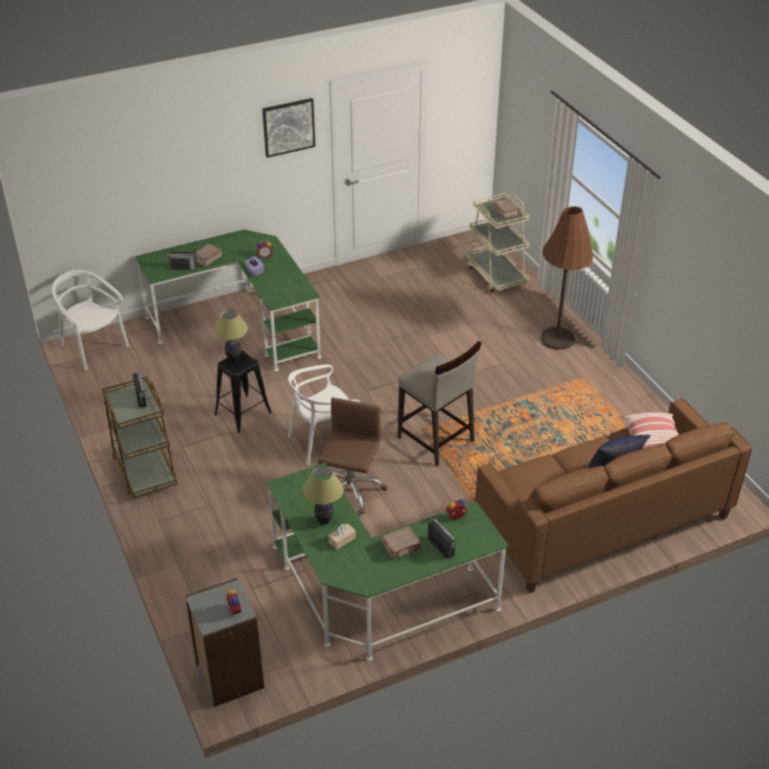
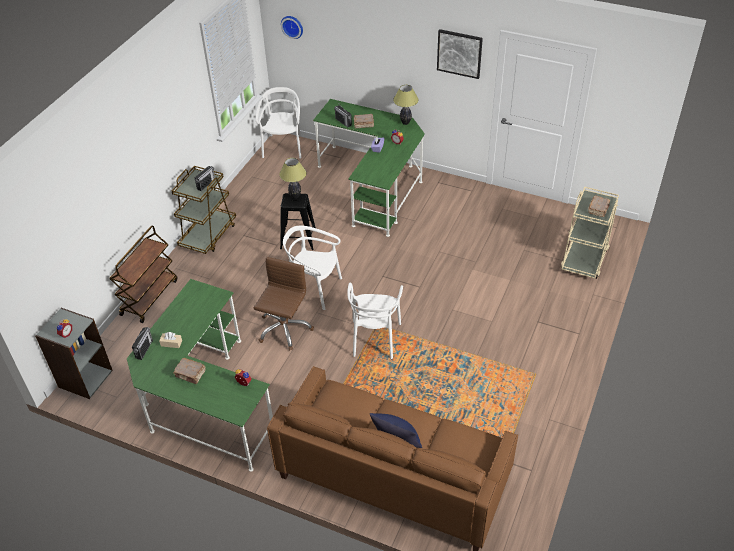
camera: 50 degrees right, 5 degrees up
table lamp [302,466,344,525] -> table lamp moved to [393,85,419,125]
brown office chair [318,398,387,515] -> brown office chair turned 45 degrees counterclockwise [254,257,314,350]
beige stool [398,341,481,466] -> white chair [347,282,403,359]
radio [428,519,456,559] -> radio moved to [132,327,153,360]
brown floor lamp [541,207,593,350] -> none
pillow [622,412,679,449] -> none
none -> brown cart [109,226,177,323]
none -> wall clock [281,16,303,39]

